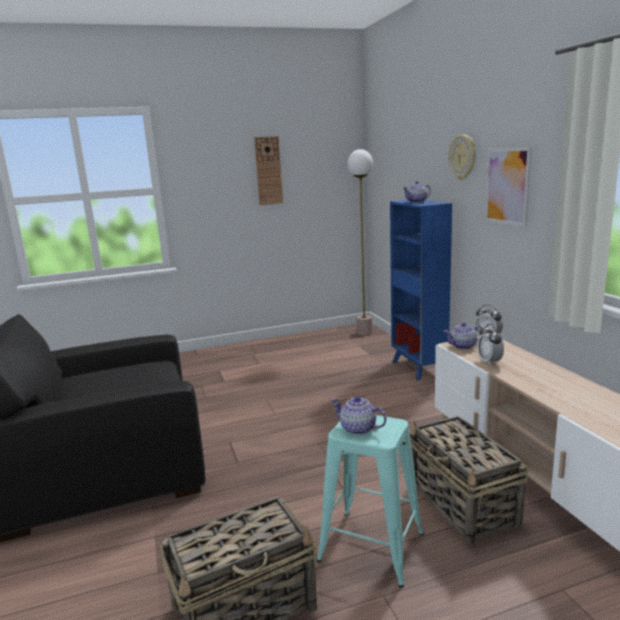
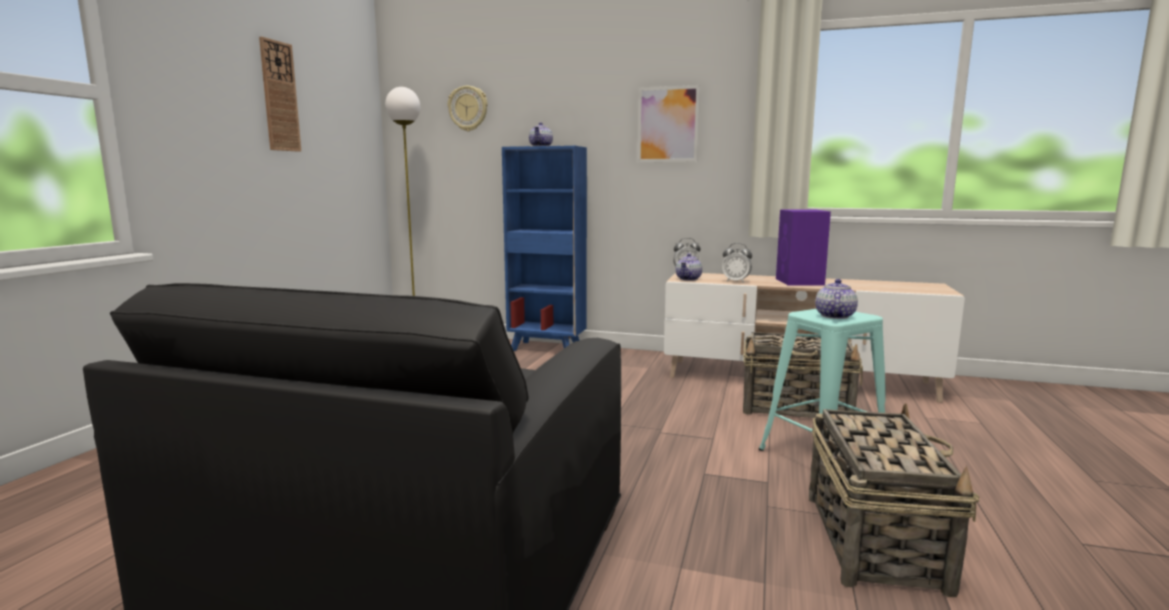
camera: 55 degrees left, 5 degrees down
teapot [331,396,387,435] -> teapot turned 135 degrees clockwise [815,279,858,319]
wall clock [449,135,476,180] -> wall clock moved to [448,86,488,131]
none -> purple speaker [776,209,831,286]

